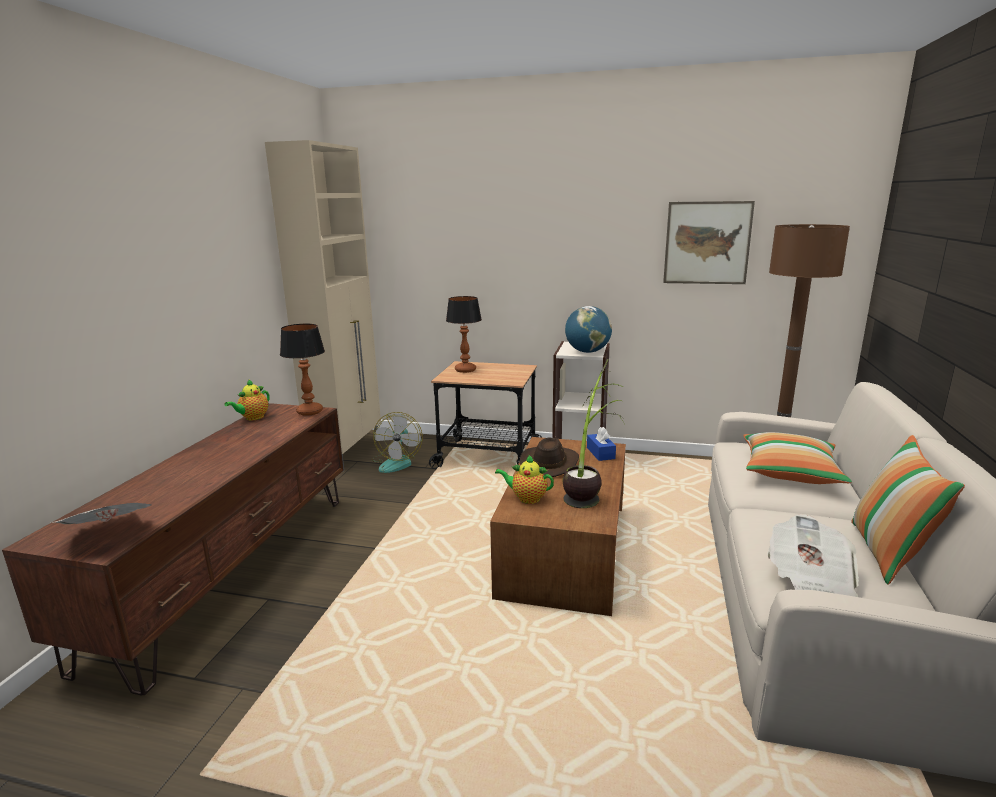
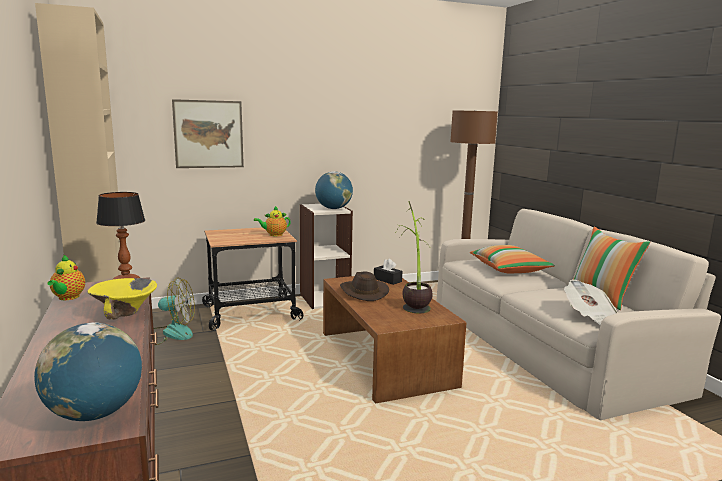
camera: 35 degrees left, 5 degrees down
newspaper [52,503,152,524] -> globe [34,322,142,421]
fan [372,412,423,473] -> fan turned 60 degrees counterclockwise [154,278,195,345]
table lamp [446,296,482,373] -> none
teapot [495,454,554,504] -> teapot moved to [254,206,291,237]
blue tissue box [587,427,616,461] -> black tissue box [374,259,402,285]
picture [663,201,755,284] -> picture moved to [172,99,244,168]
none -> yellow bowl [88,278,157,320]

